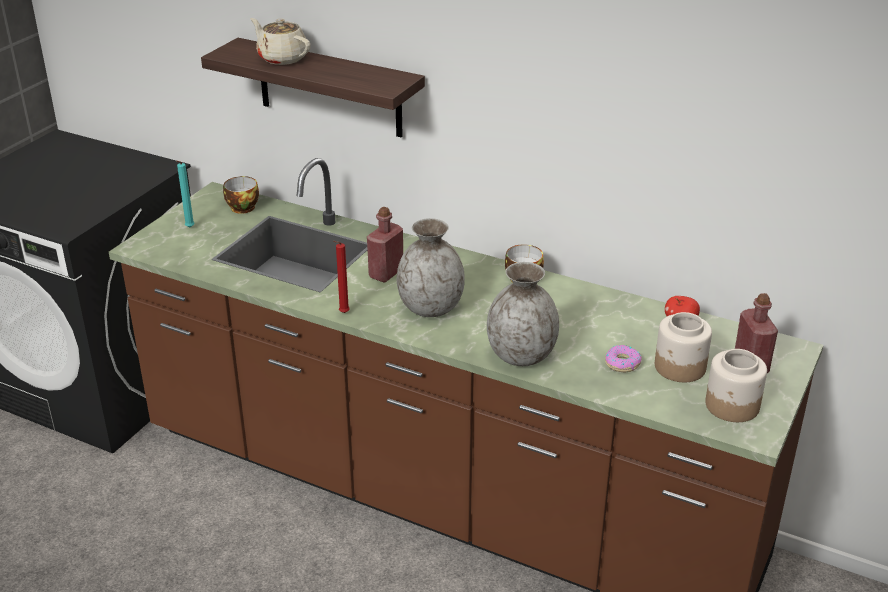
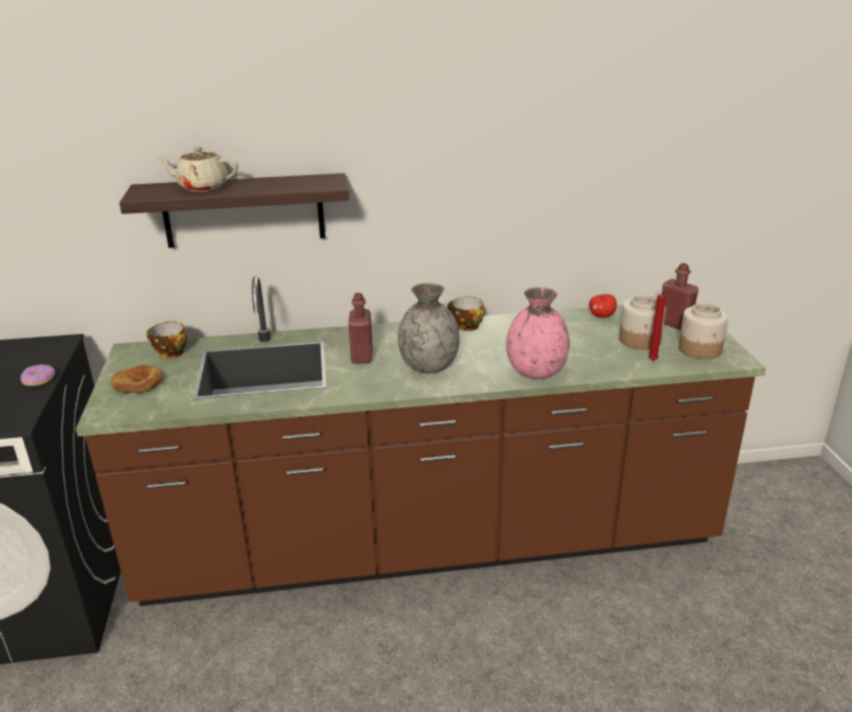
camera: 35 degrees left, 5 degrees down
turquoise candle [176,161,195,227] -> bread [111,365,164,393]
red candle [333,241,350,313] -> red candle moved to [648,292,666,361]
grey vase [487,262,559,366] -> pink vase [506,287,570,379]
donut [605,345,642,372] -> donut moved to [20,364,55,386]

